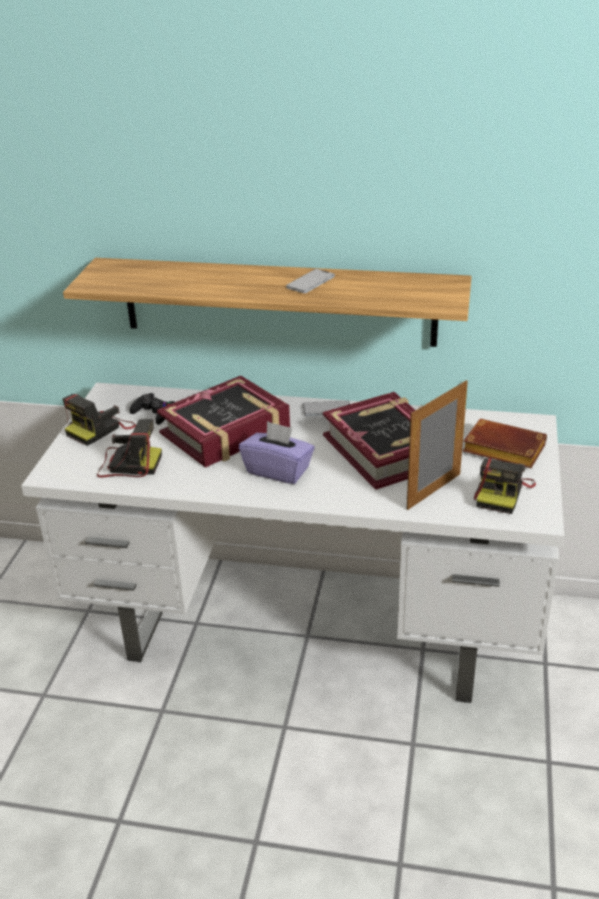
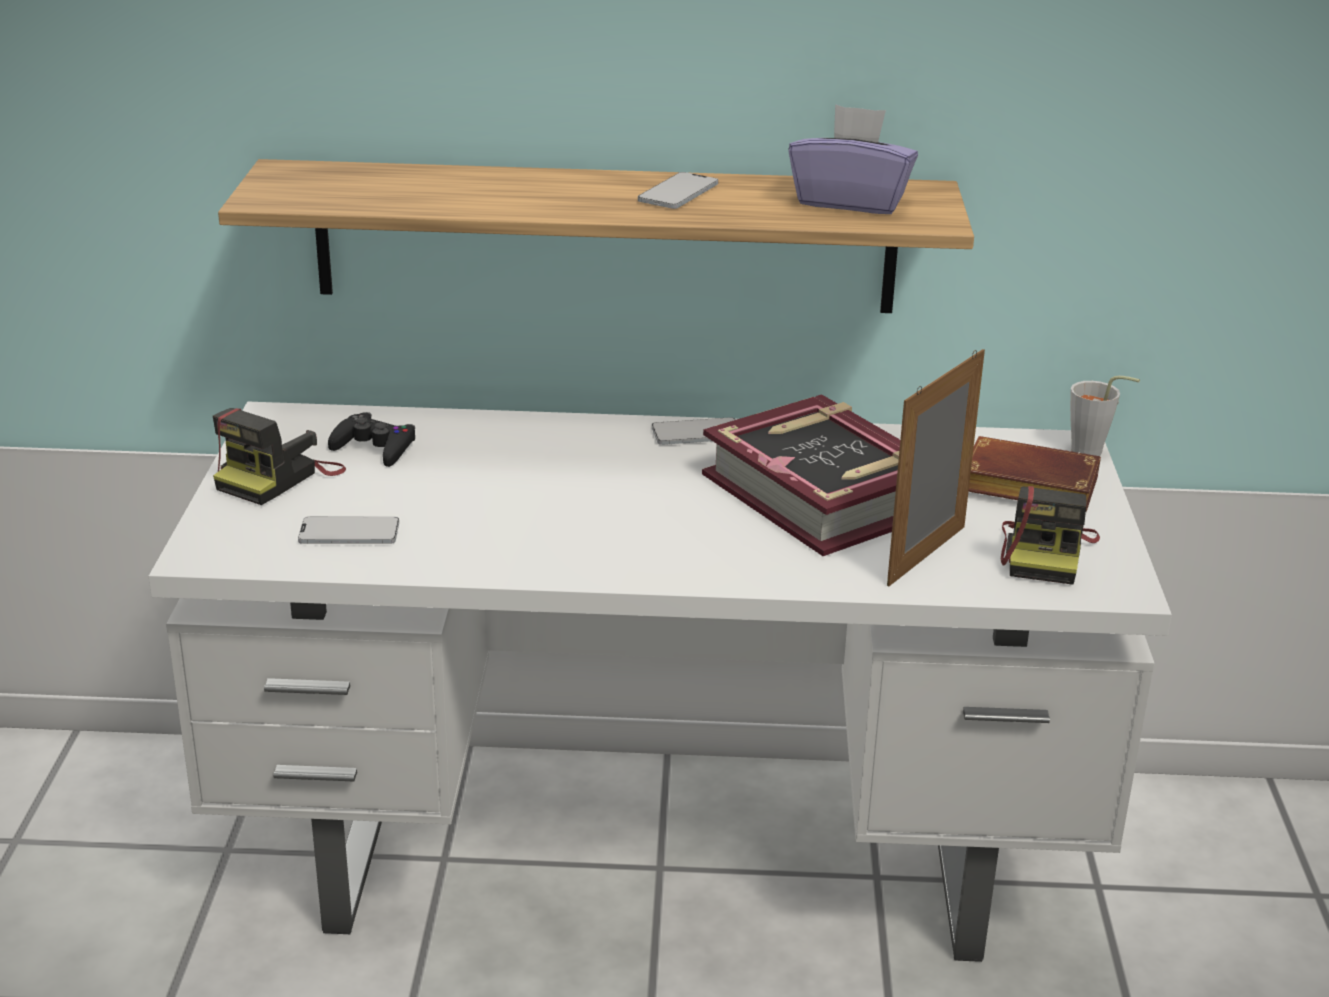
camera: 10 degrees left, 5 degrees down
camera [97,419,162,478] -> phone [298,516,399,544]
book [157,376,290,468] -> none
purple tissue box [239,421,315,484] -> purple tissue box moved to [788,105,918,214]
none -> grey cup [1070,376,1140,456]

